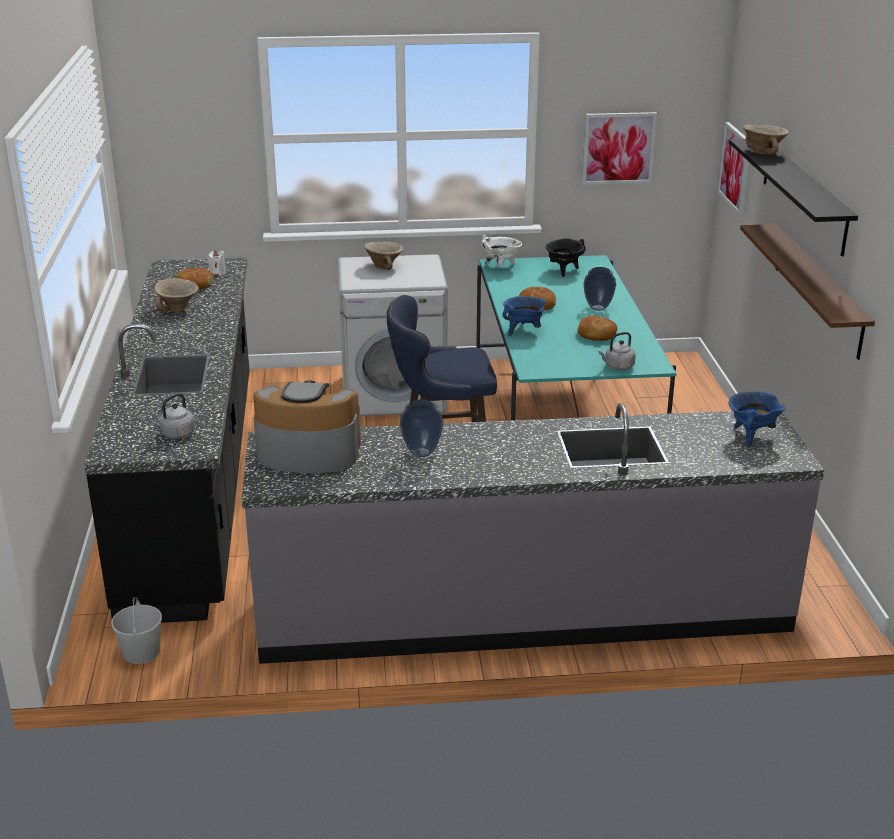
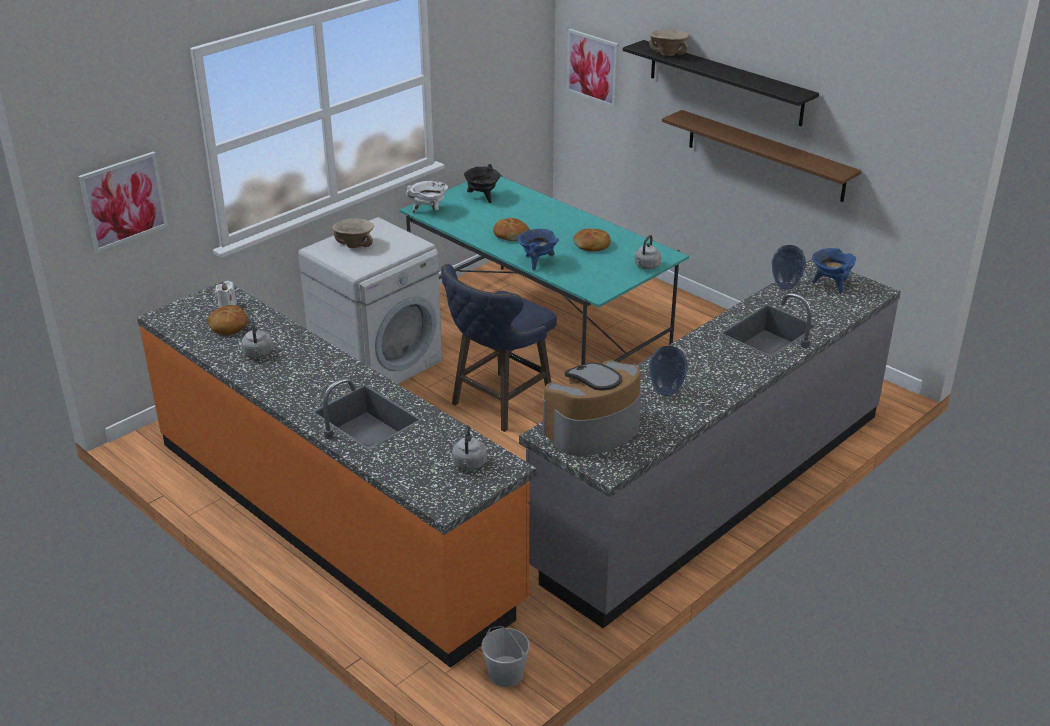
camera: 40 degrees left, 5 degrees up
black counter [84,258,249,623] -> orange counter [137,280,537,668]
beige bowl [154,278,199,312] -> grey kettle [241,319,273,358]
picture [582,112,657,185] -> picture moved to [78,152,168,253]
vase [583,267,616,311] -> vase moved to [772,245,806,290]

